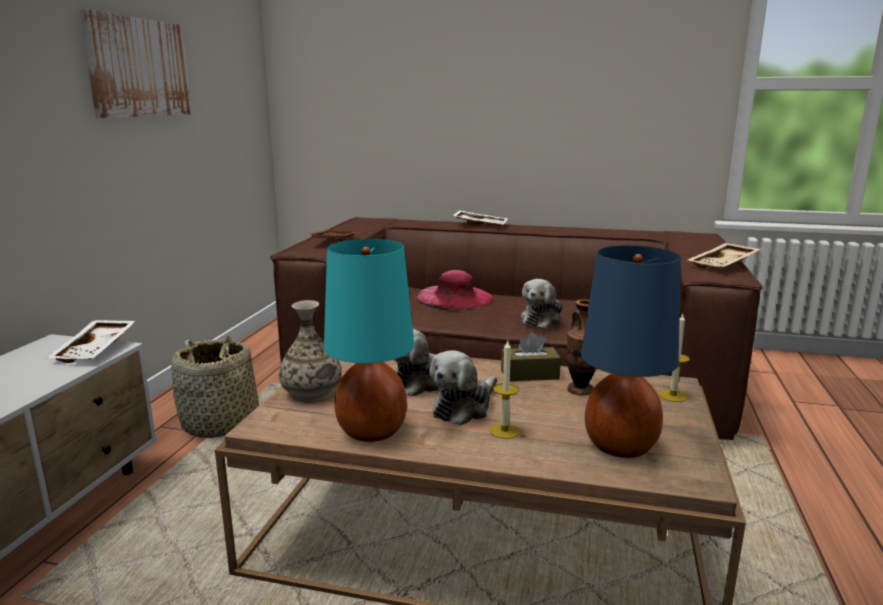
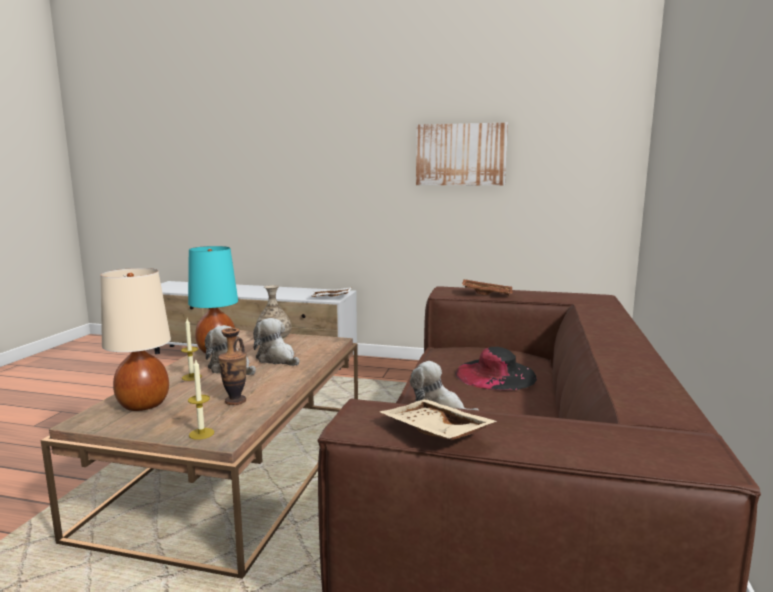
camera: 90 degrees right, 5 degrees down
basket [171,336,259,438] -> none
pink hat [416,270,493,310] -> black hat [456,347,537,391]
white tray [453,210,508,227] -> none
brown tissue box [501,332,561,381] -> none
blue table lamp [581,245,681,458] -> beige table lamp [100,268,171,411]

